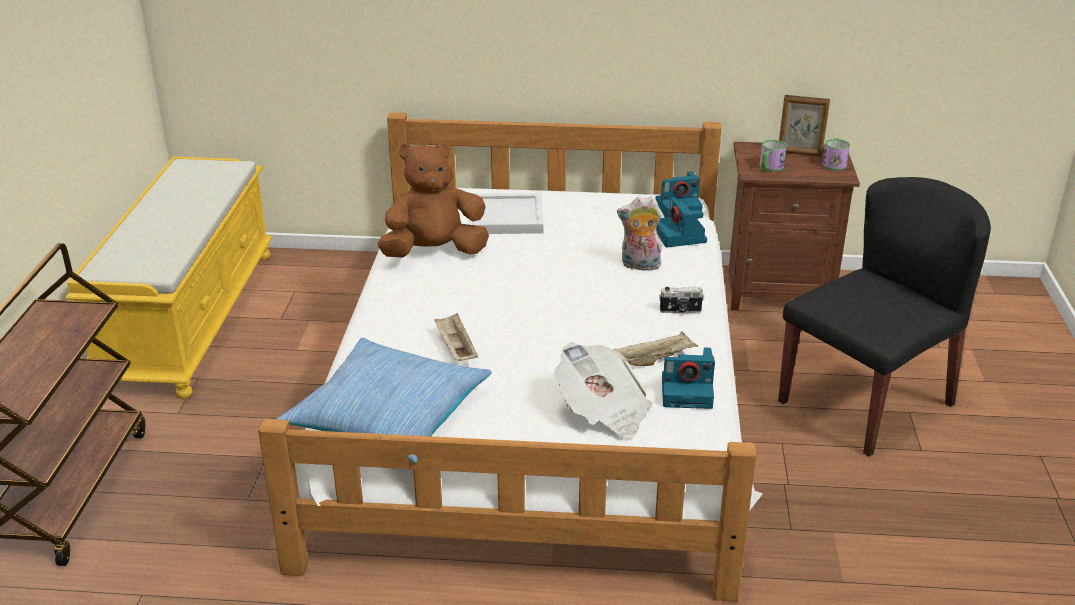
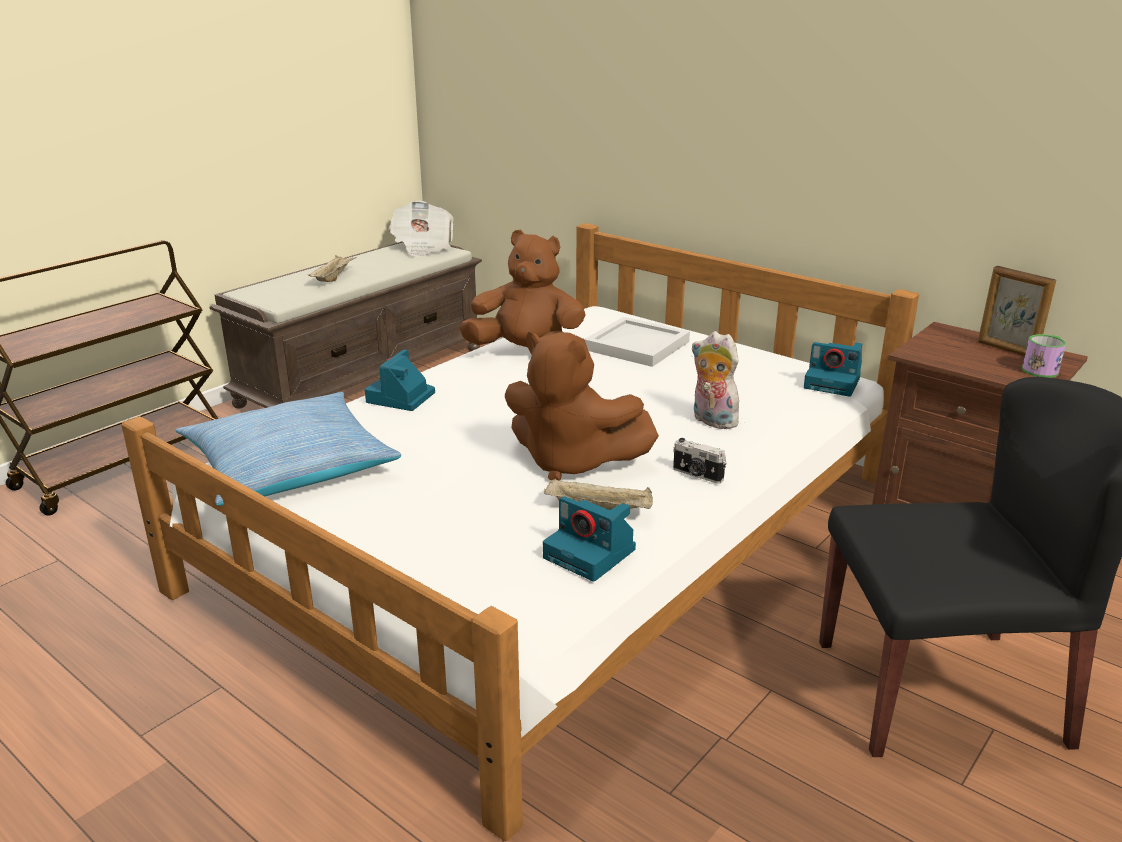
camera: 35 degrees right, 5 degrees down
yellow bench [65,157,272,399] -> brown bench [209,242,482,408]
beige tray [434,313,478,361] -> beige tray moved to [308,255,357,282]
newspaper [554,343,652,439] -> newspaper moved to [389,201,454,257]
camera [656,197,707,247] -> camera moved to [365,350,435,411]
mug [760,140,786,172] -> none
none -> brown plush toy [505,332,659,481]

